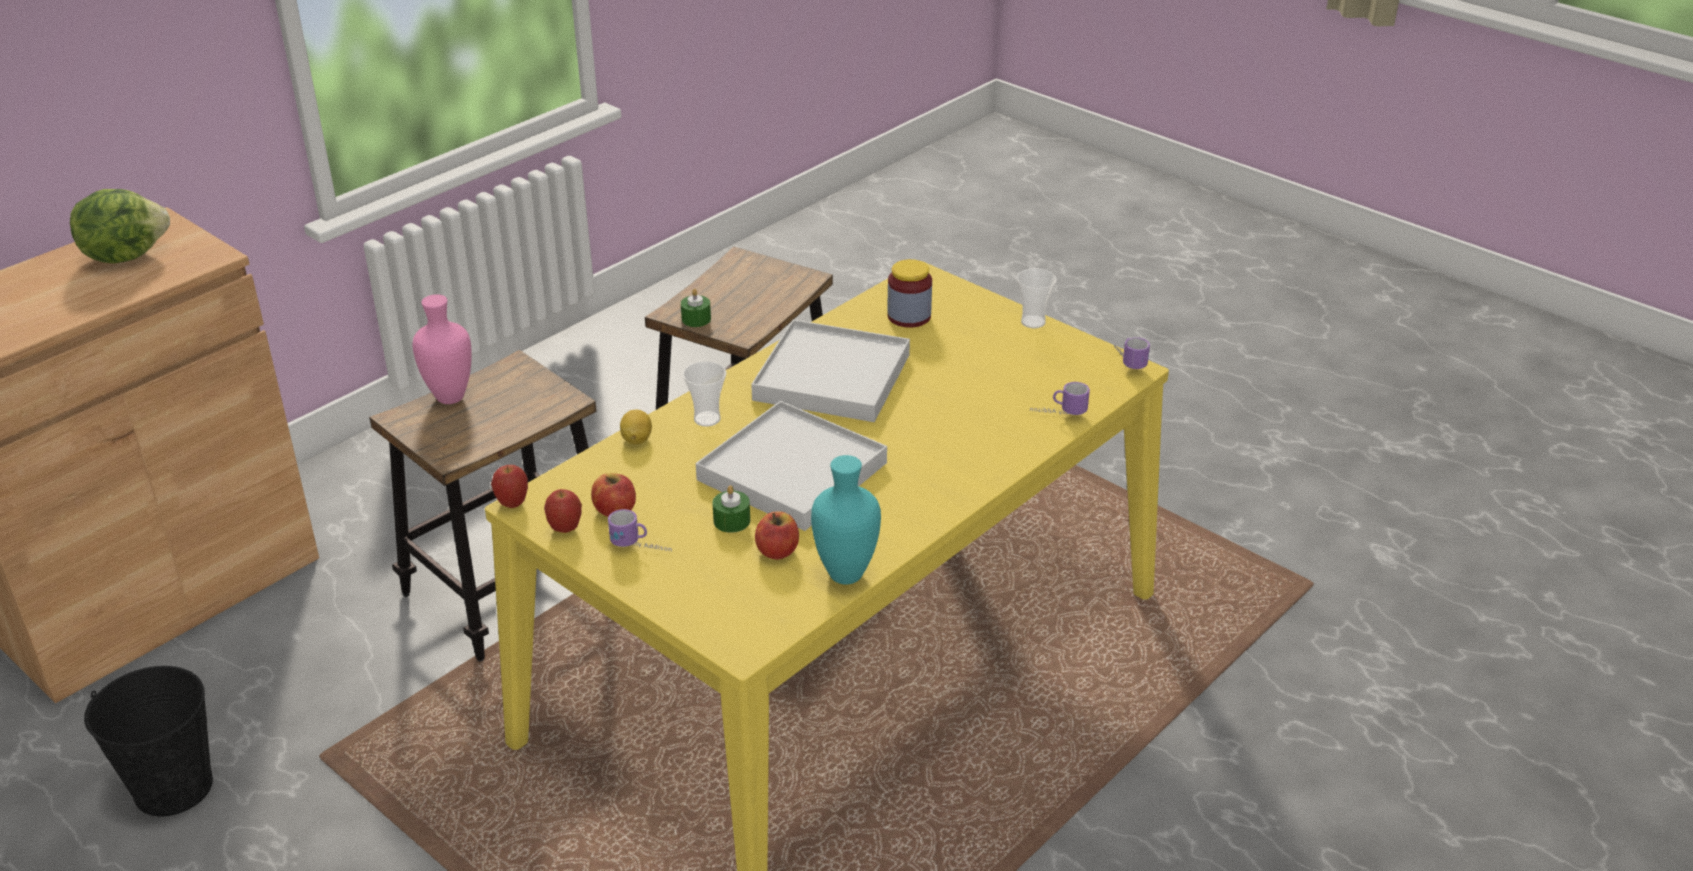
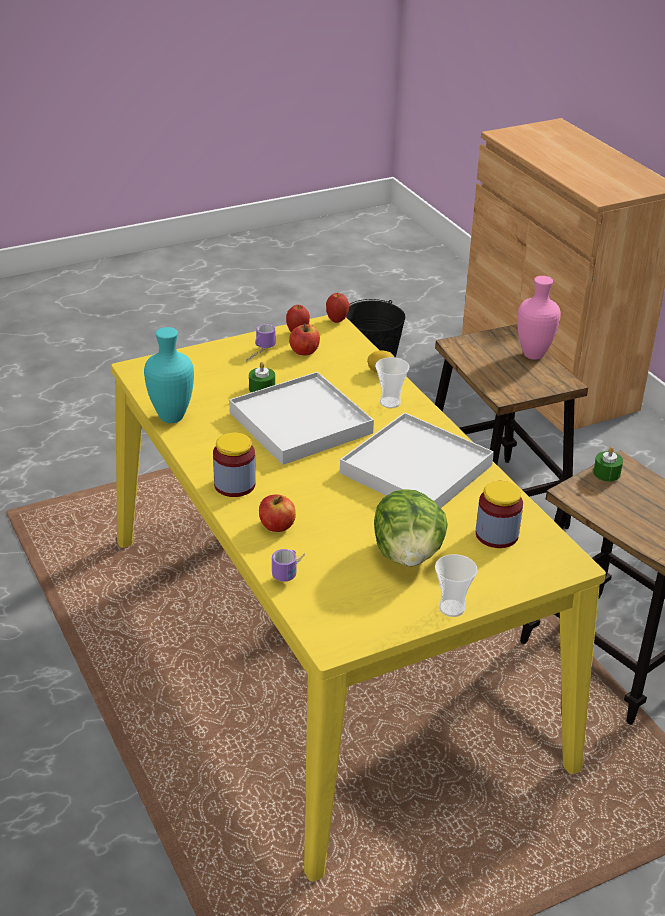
camera: 110 degrees right, 0 degrees up
lettuce [70,189,170,264] -> lettuce moved to [374,489,448,566]
apple [755,511,799,560] -> apple moved to [259,495,296,532]
mug [1114,337,1150,369] -> none
none -> jar [213,433,256,497]

